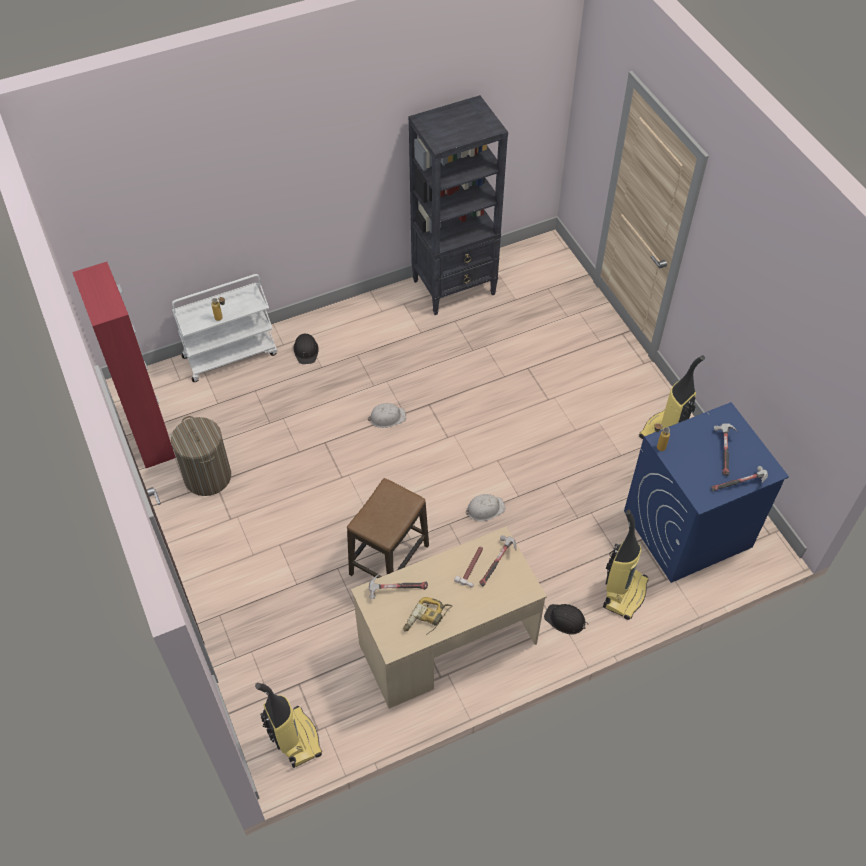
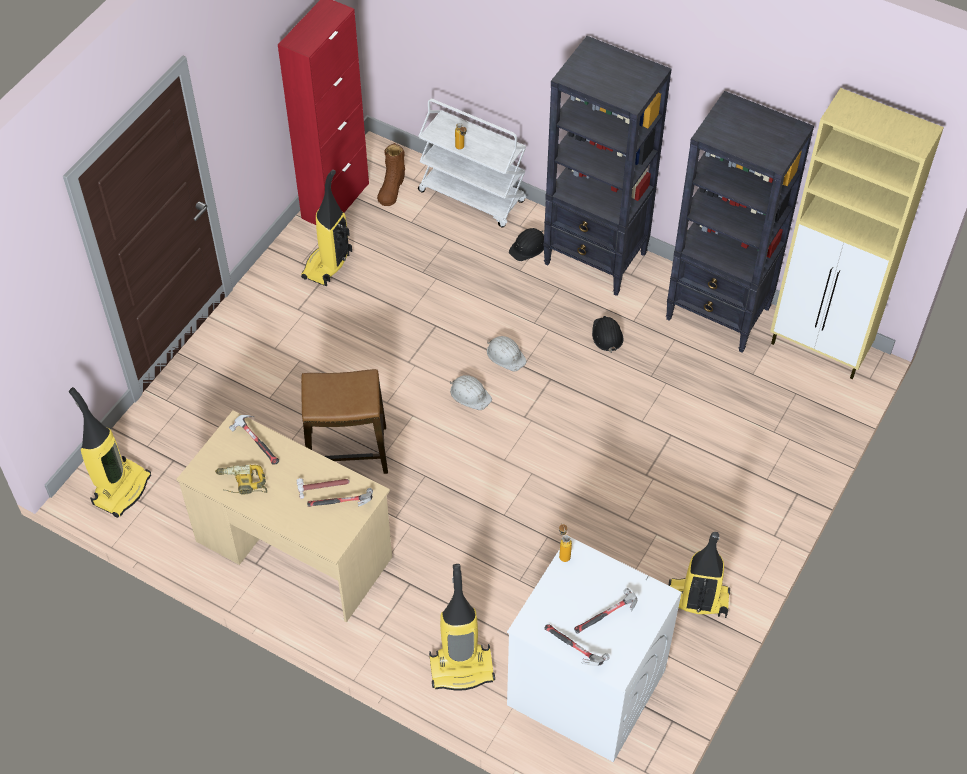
camera: 55 degrees right, 0 degrees up
laundry basket [171,416,231,496] -> vacuum cleaner [301,170,352,286]
white hard hat [466,494,506,521] -> white hard hat moved to [450,375,492,410]
black hard hat [544,604,588,635] -> black hard hat moved to [592,316,623,353]
blue washing machine [624,402,789,583] -> white washing machine [507,538,682,762]
none -> brown boot [377,143,405,206]
none -> black bookcase [543,36,672,296]
none -> beige cabinet [770,88,944,379]

